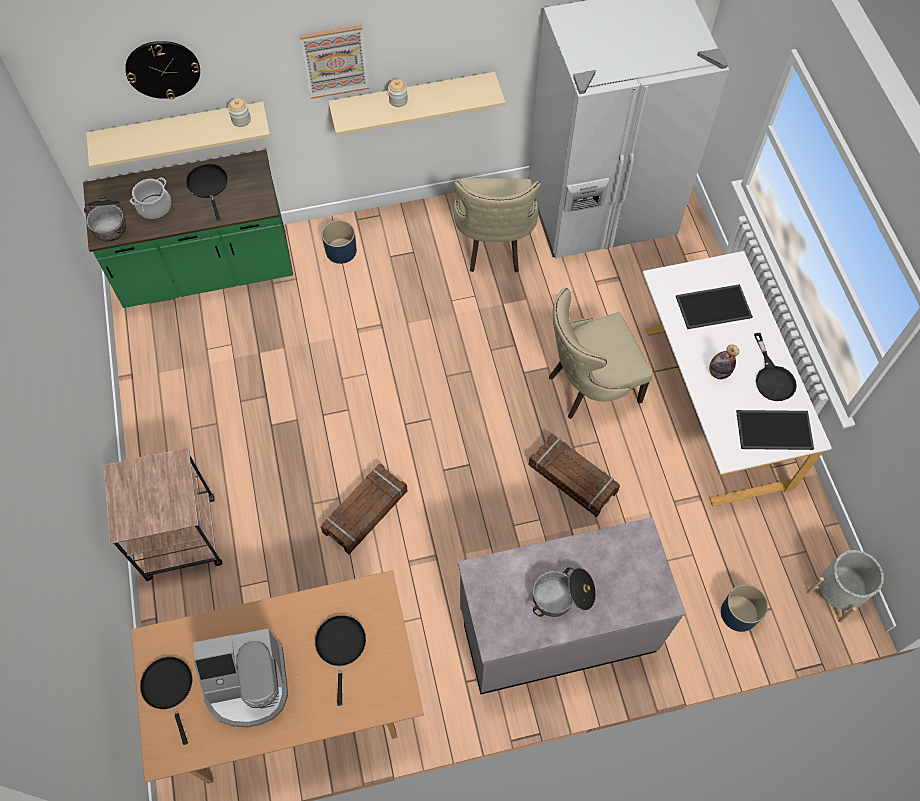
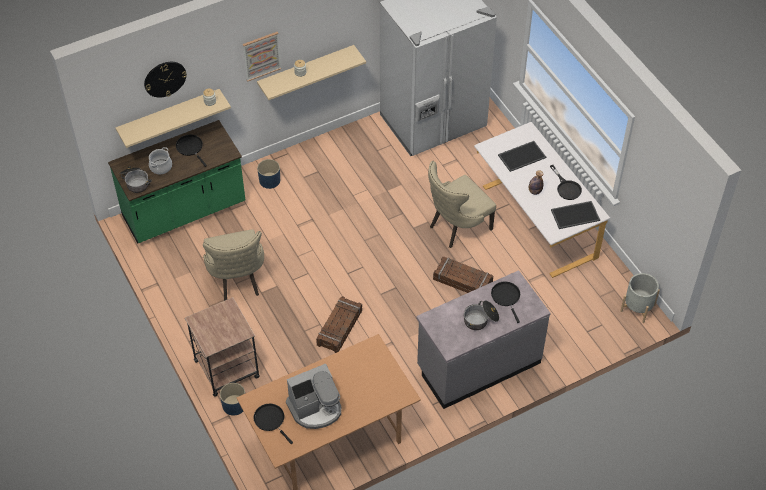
camera: 15 degrees left, 10 degrees down
black frying pan [315,615,366,706] -> black frying pan moved to [491,282,520,323]
beige chair [454,178,541,273] -> beige chair moved to [203,229,264,301]
blue planter [721,584,768,632] -> blue planter moved to [220,383,245,415]

